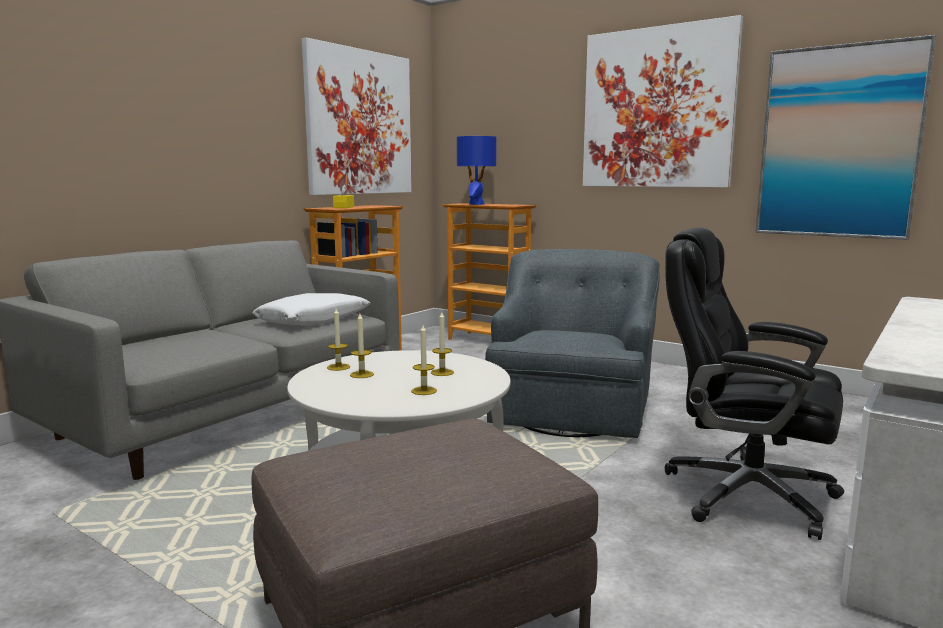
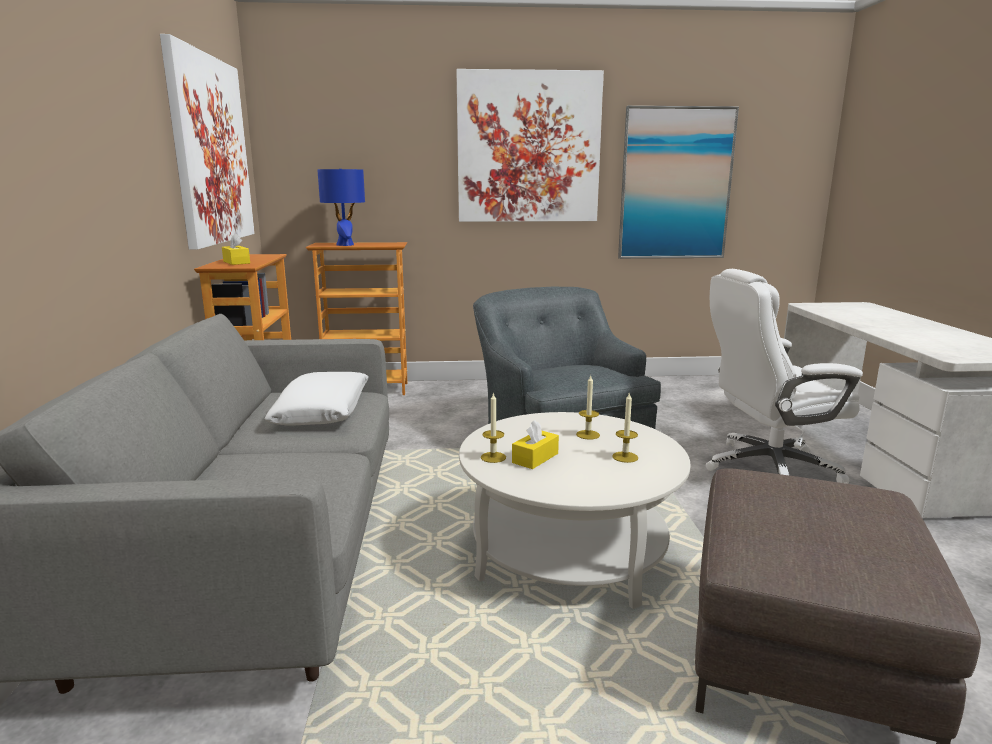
camera: 40 degrees left, 5 degrees up
candle [350,314,374,378] -> yellow tissue box [512,420,559,469]
black office chair [665,228,844,540] -> white office chair [705,269,863,484]

